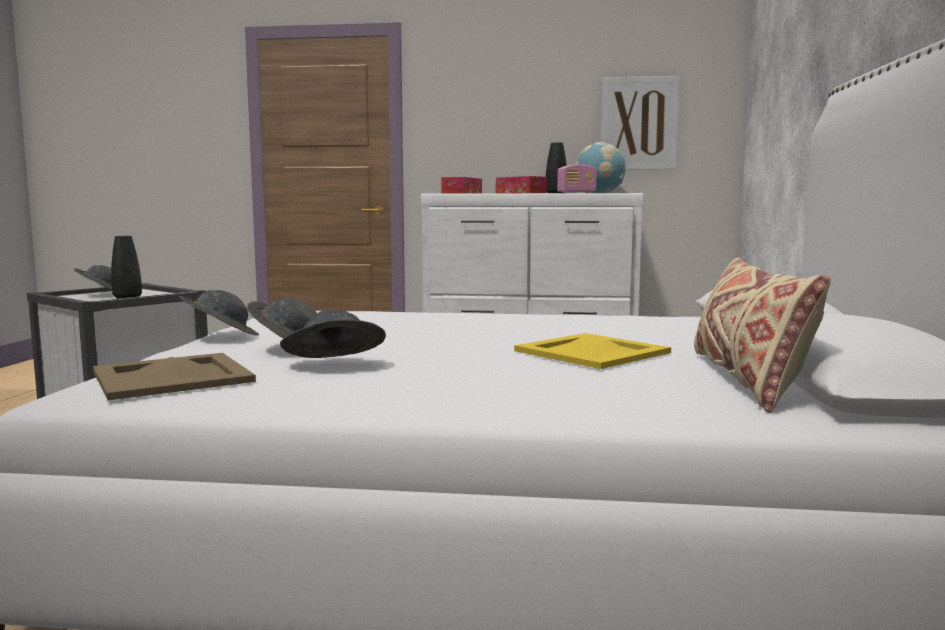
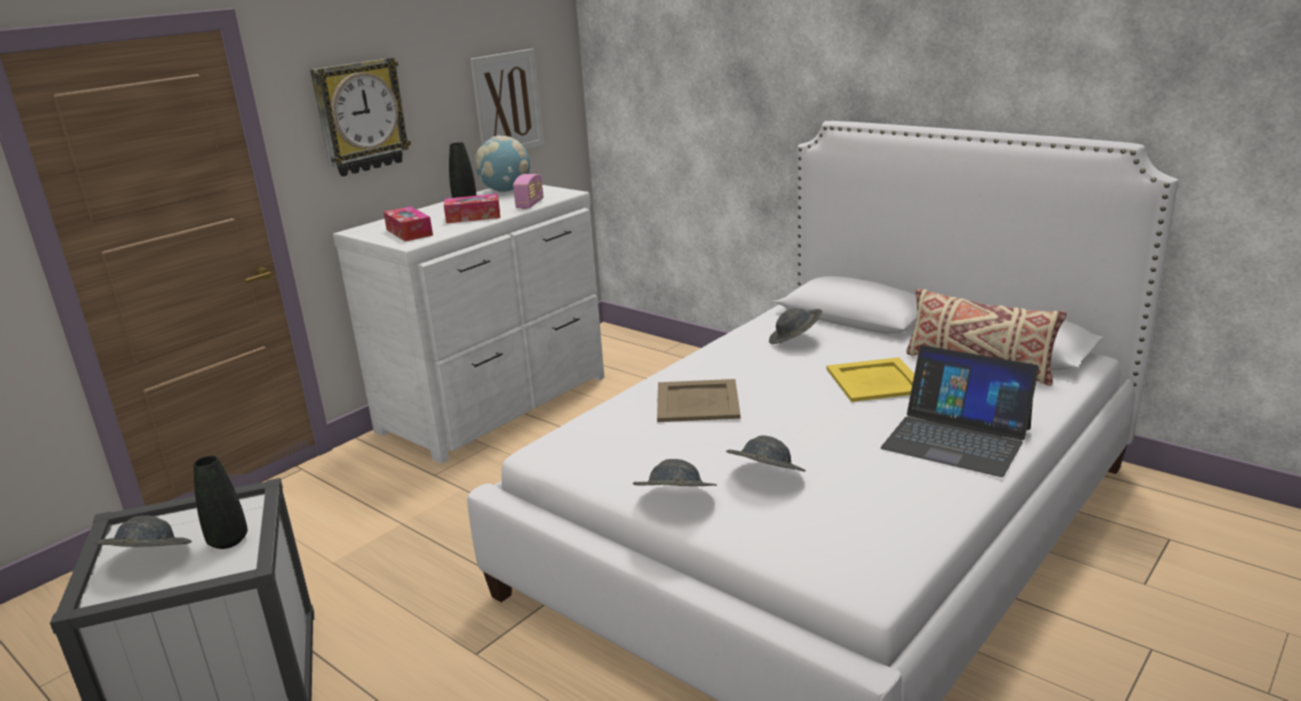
camera: 55 degrees left, 15 degrees up
beige tray [93,353,256,401] -> beige tray moved to [657,379,741,422]
grey hat [280,309,386,358] -> grey hat moved to [769,308,822,344]
none -> wall clock [310,57,411,176]
none -> laptop [881,345,1039,477]

